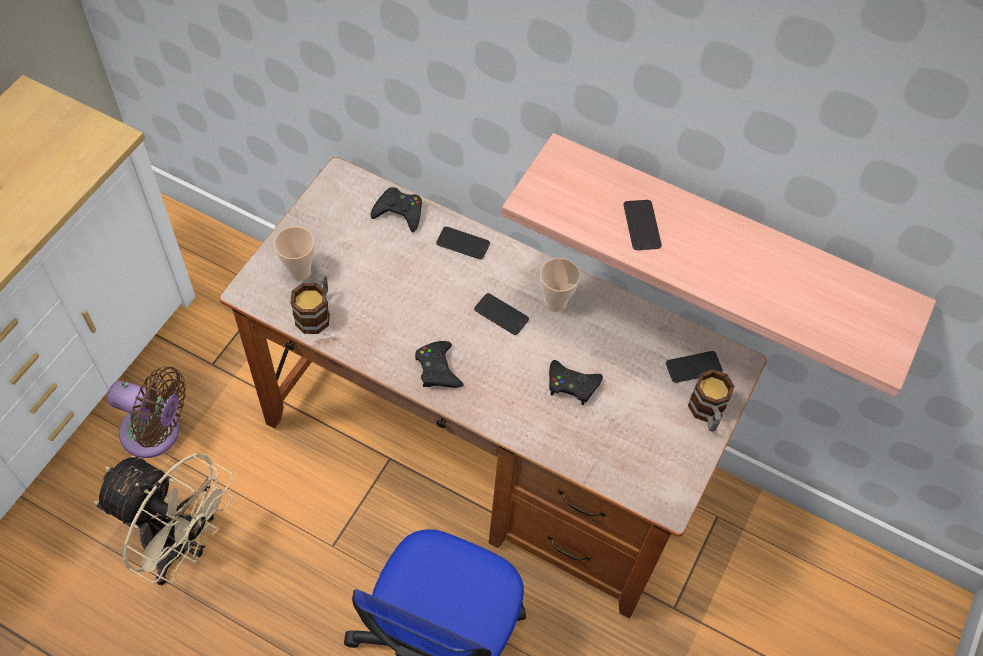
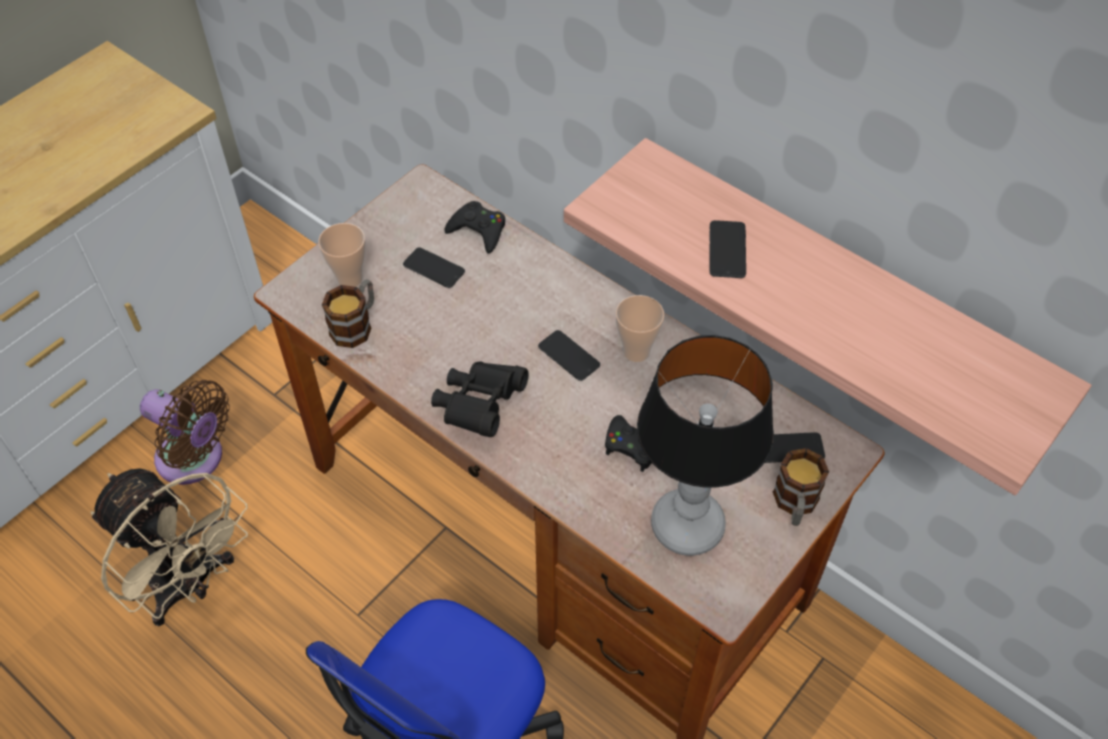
camera: 15 degrees right, 5 degrees down
black game controller [415,341,464,388] -> black binoculars [431,361,529,437]
phone [436,227,490,259] -> phone moved to [403,247,465,288]
none -> table lamp [637,335,774,556]

